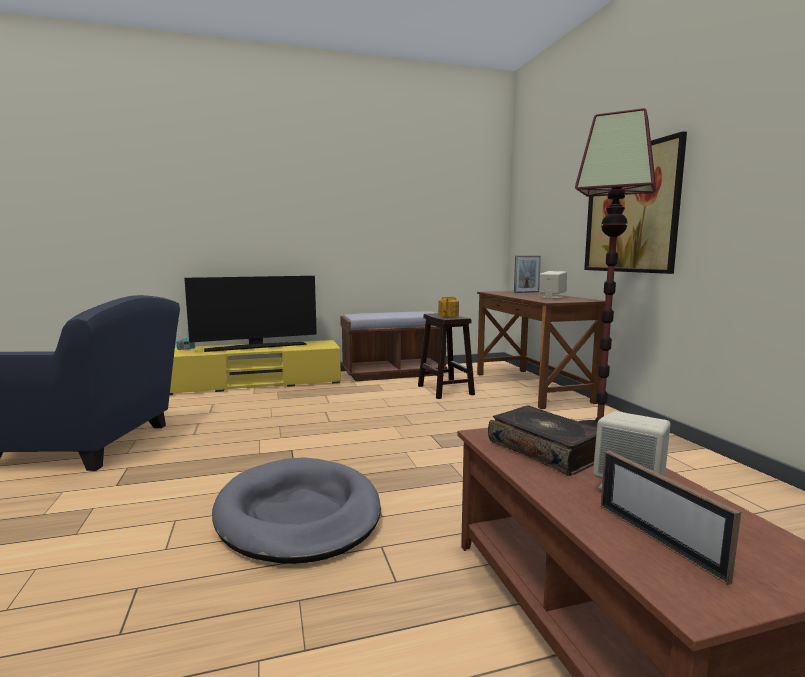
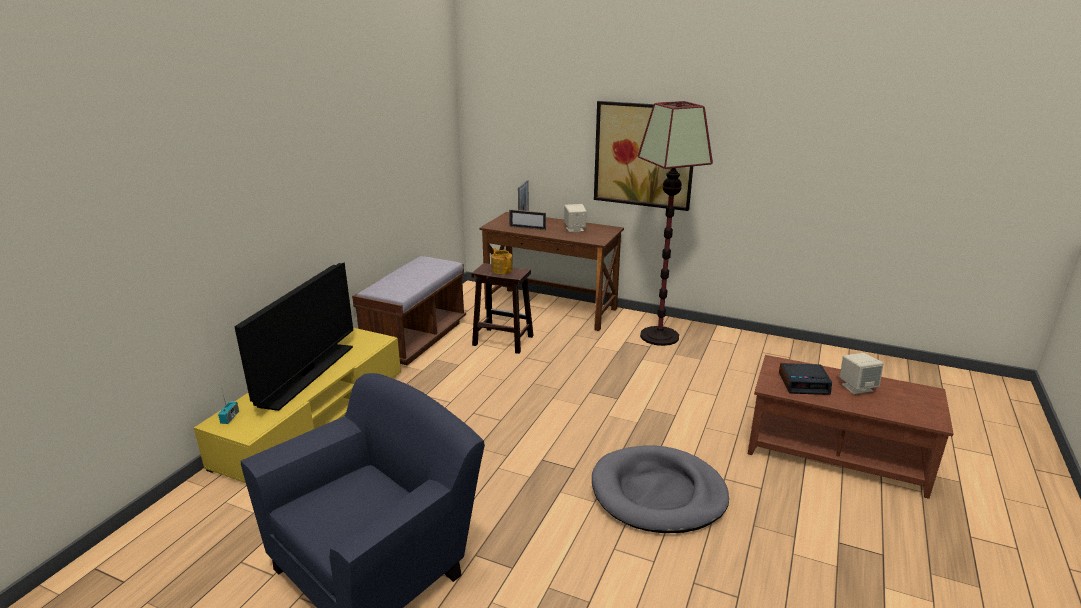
camera: 50 degrees left, 15 degrees up
book [488,405,597,476] -> alarm clock [779,363,832,395]
picture frame [601,450,741,585] -> picture frame moved to [509,209,546,230]

